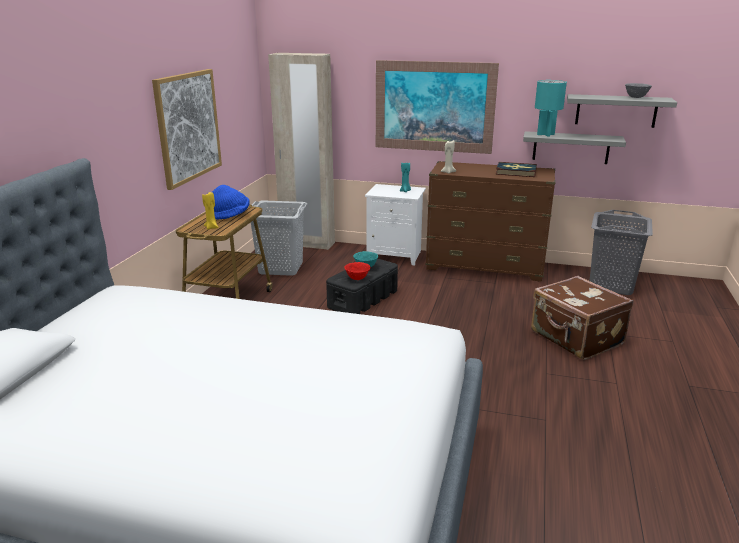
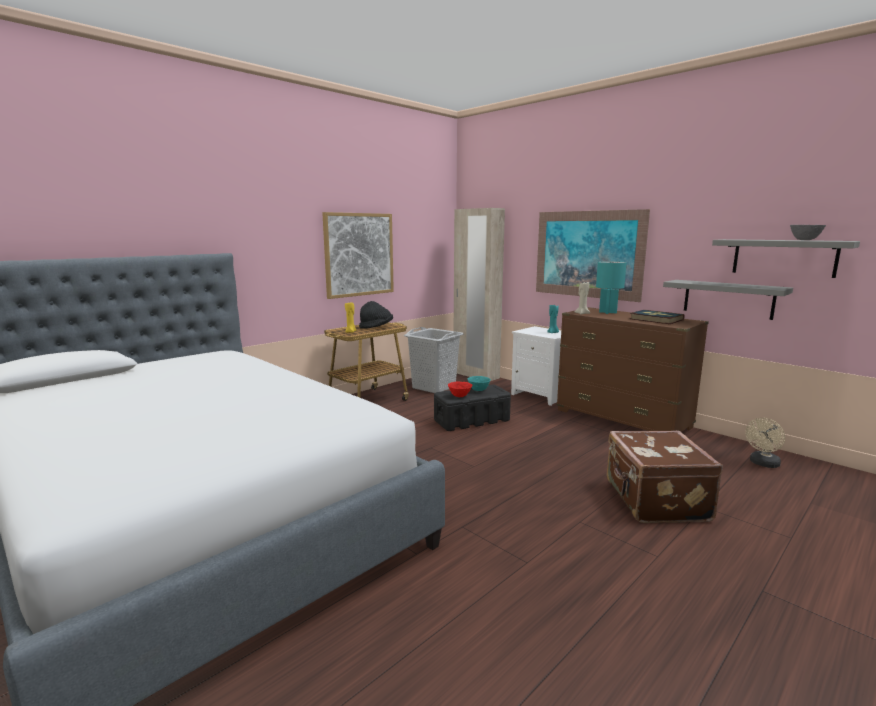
camera: 30 degrees right, 10 degrees down
blue hat [211,185,250,220] -> black hat [359,301,393,329]
turquoise table lamp [535,80,567,136] -> turquoise table lamp moved to [596,261,627,314]
grey laundry basket [590,210,653,295] -> beige fan [745,418,785,468]

